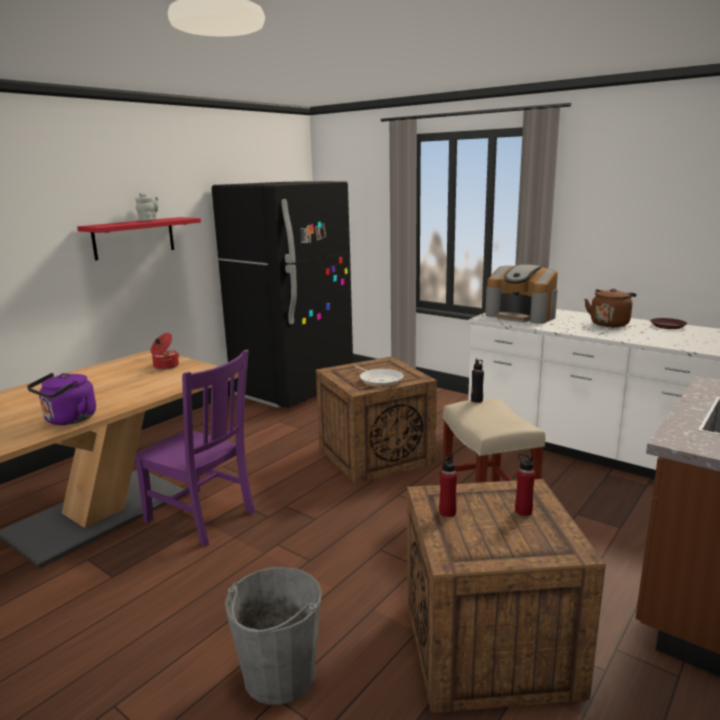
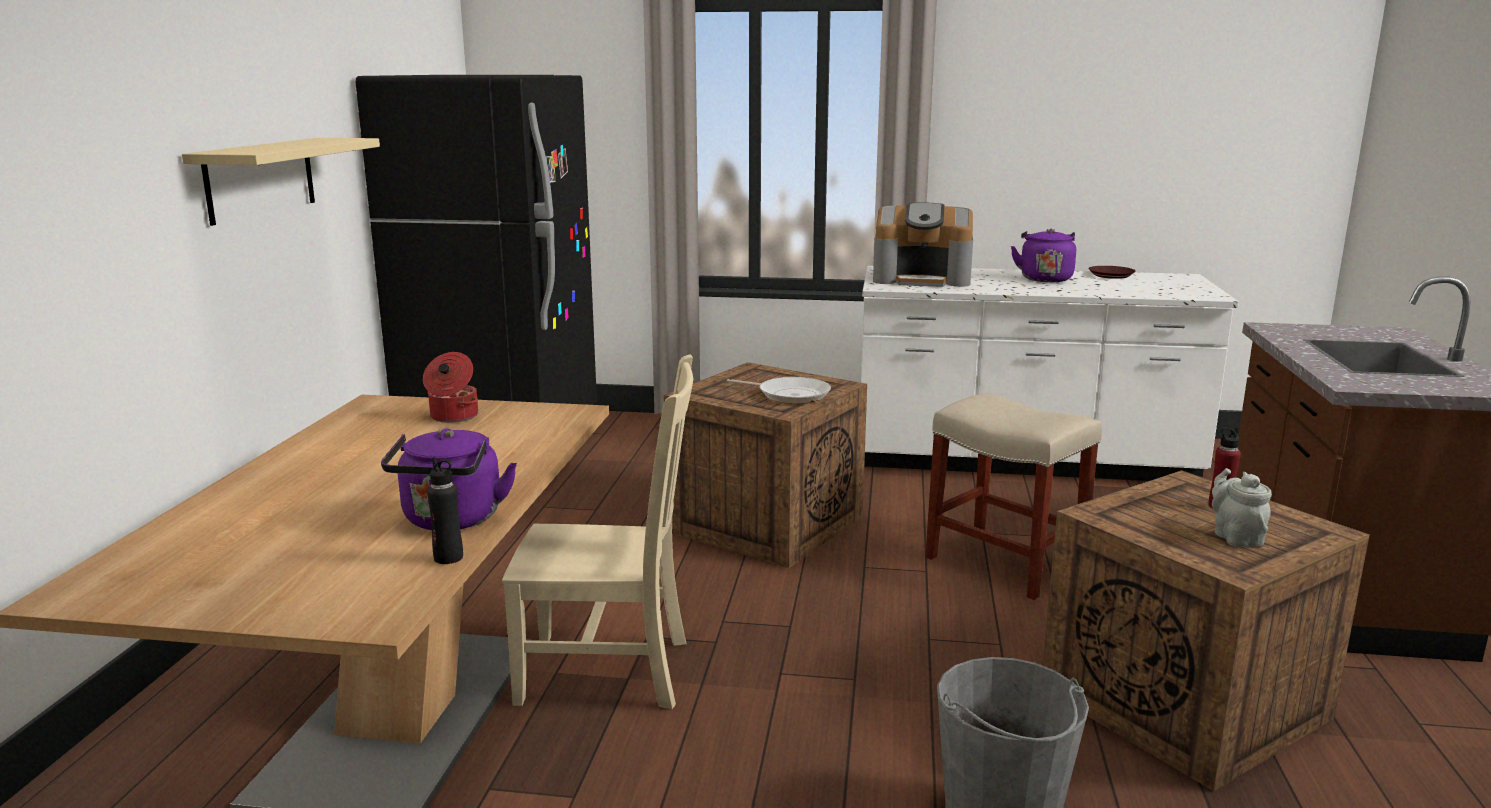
camera: 30 degrees left, 0 degrees up
red shelf [77,217,201,260] -> beige shelf [182,138,380,226]
purple chair [134,350,255,547] -> beige chair [502,354,693,709]
grey teapot [135,192,158,221] -> grey teapot moved to [1212,468,1272,547]
red bottle [439,454,457,517] -> none
black bottle [471,358,484,403] -> black bottle moved to [427,457,463,564]
brown kettle [584,288,637,327] -> purple kettle [1011,229,1076,282]

